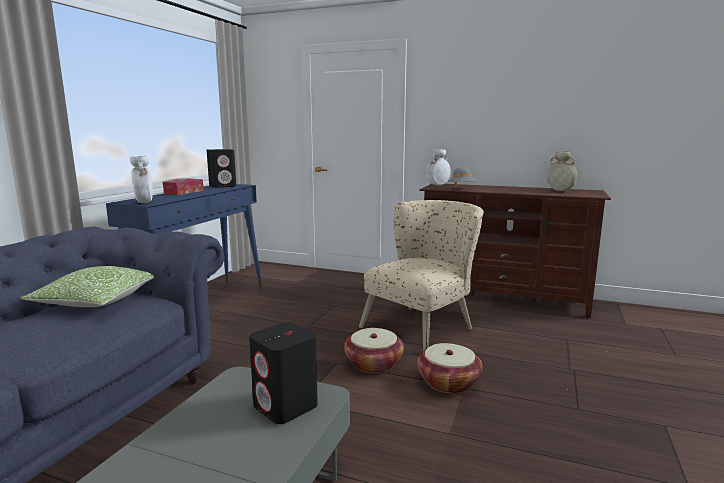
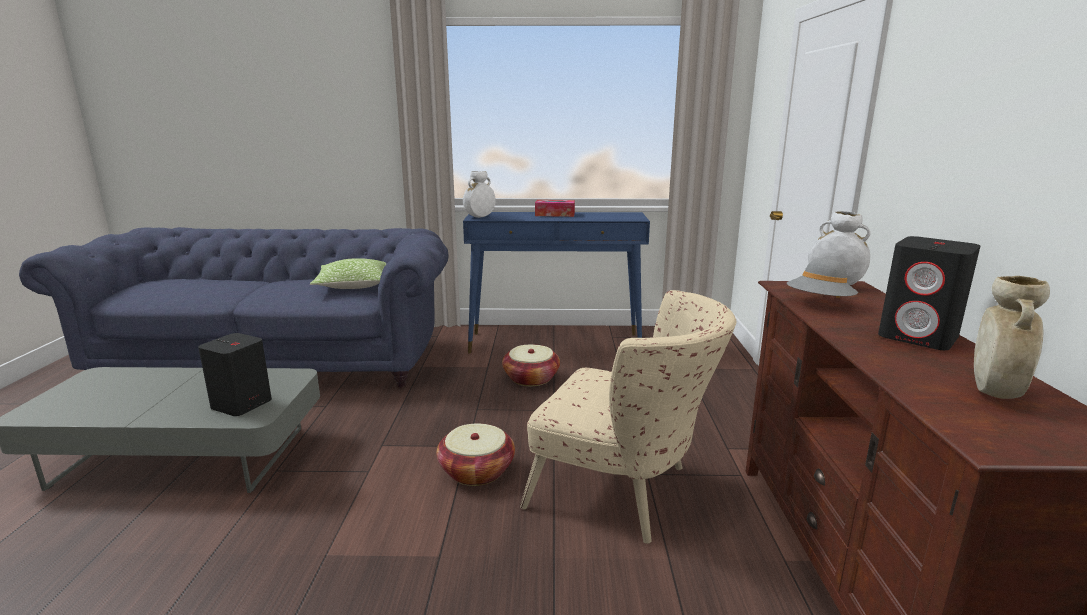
camera: 70 degrees right, 5 degrees up
black speaker [207,149,236,188] -> black speaker moved to [878,236,980,350]
basket [417,343,482,393] -> basket moved to [502,345,560,386]

